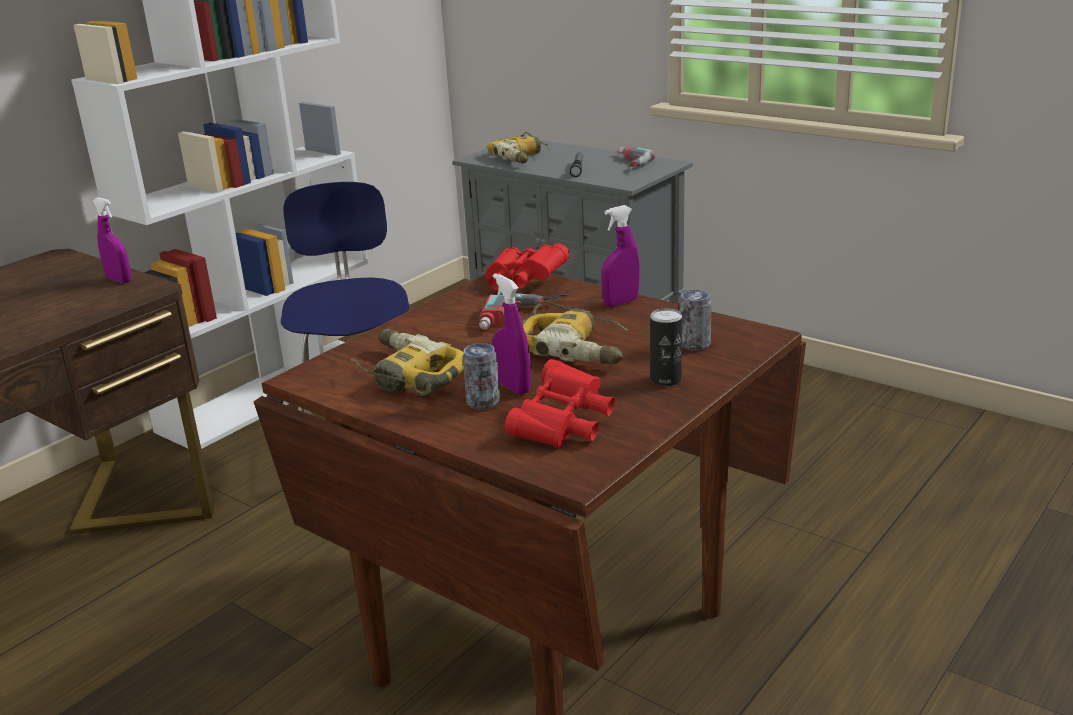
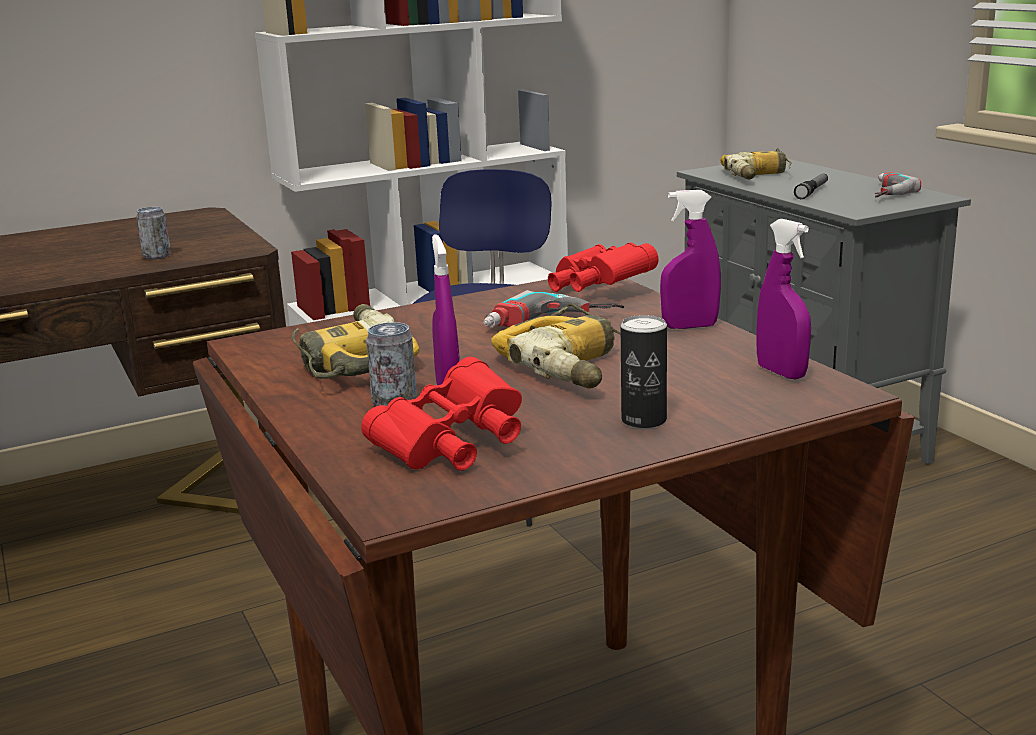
camera: 25 degrees right, 5 degrees down
purple spray bottle [92,197,131,283] -> purple spray bottle moved to [757,219,811,379]
can [679,290,712,351] -> can moved to [136,207,171,259]

